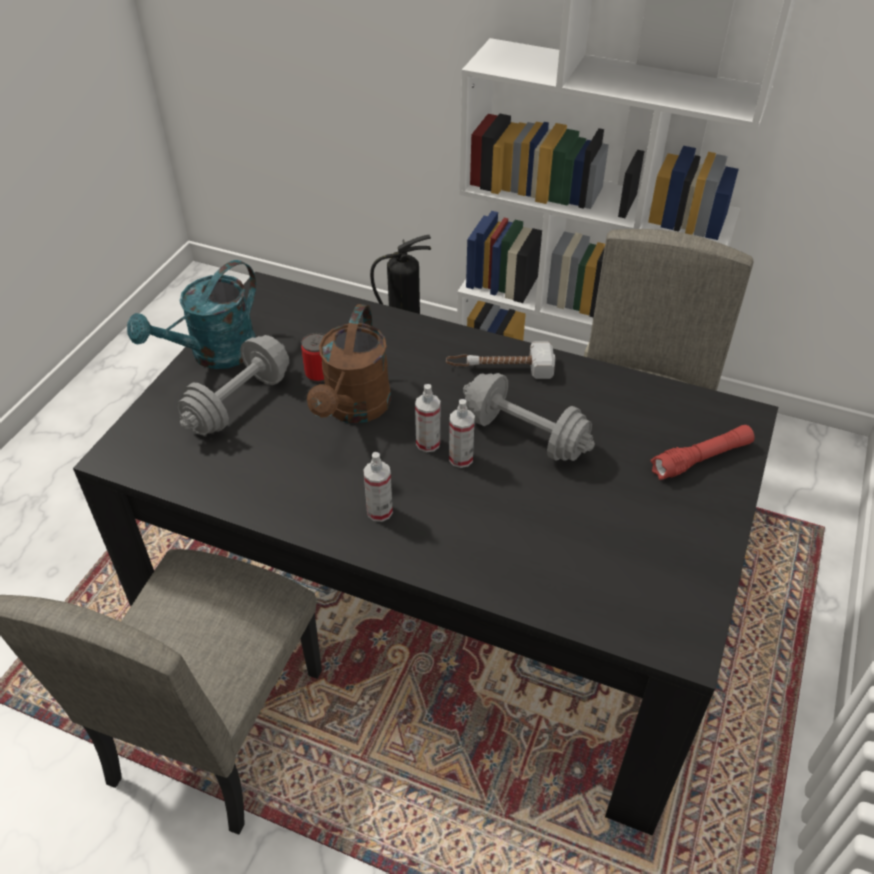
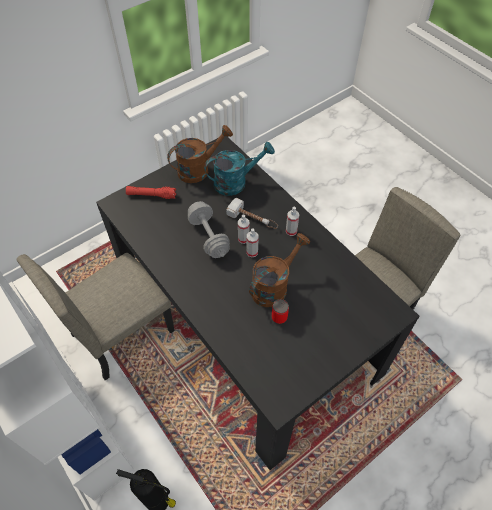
camera: 150 degrees left, 10 degrees up
turquoise watering can [127,260,256,369] -> turquoise watering can moved to [204,142,275,196]
grey dumbbell [176,335,289,435] -> none
hammer [446,341,555,379] -> hammer moved to [226,198,278,229]
none -> brown watering can [167,125,233,183]

